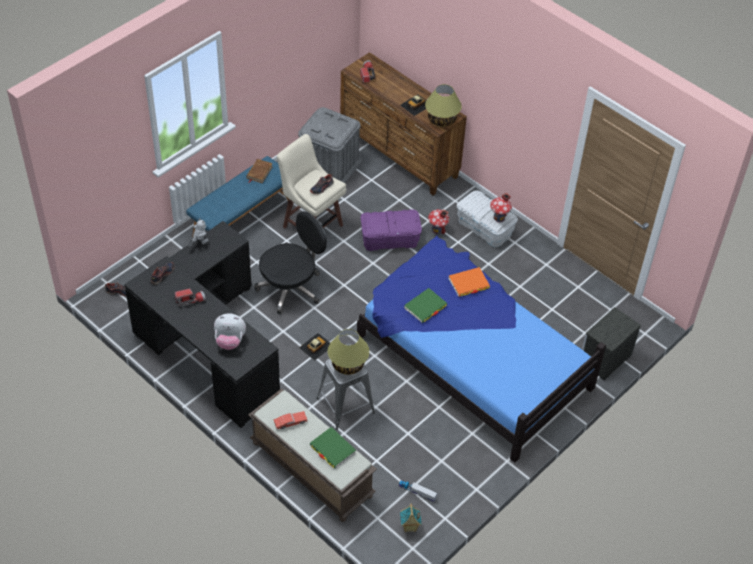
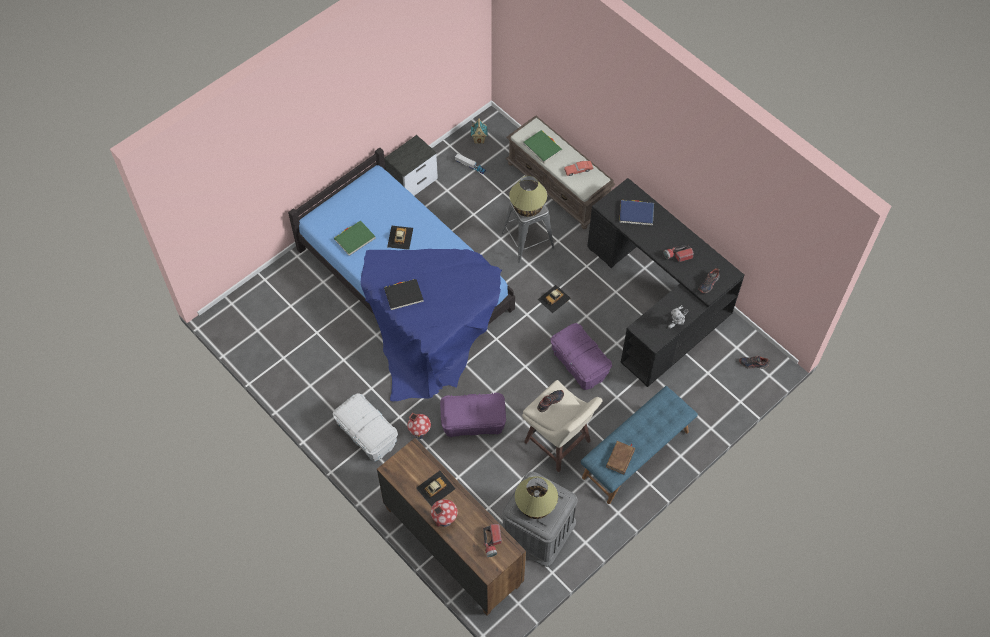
camera: 175 degrees left, 10 degrees up
plush toy [214,313,246,350] -> blue book [619,200,654,226]
black office chair [254,211,327,314] -> purple storage box [550,323,612,390]
green book [404,288,447,323] -> green book moved to [334,221,376,256]
table lamp [425,84,462,127] -> table lamp moved to [515,476,558,519]
orange book [449,267,490,297] -> black book [384,279,424,310]
toy house [490,193,512,223] -> toy house moved to [431,499,458,527]
nightstand [582,307,641,381] -> nightstand moved to [384,135,438,196]
none -> toy car [387,226,413,250]

